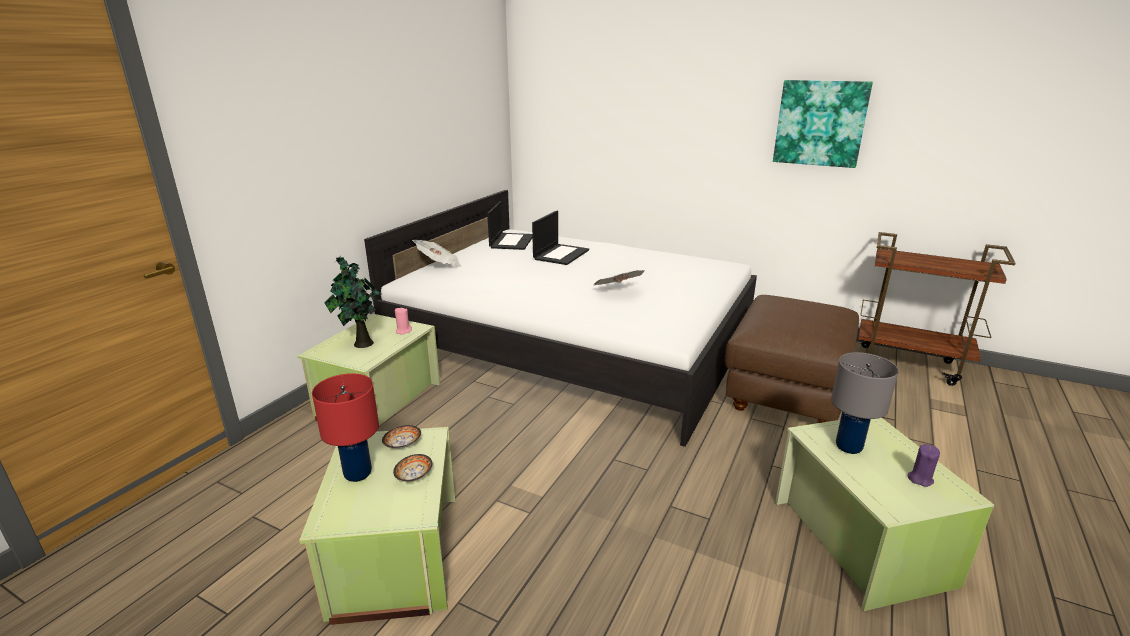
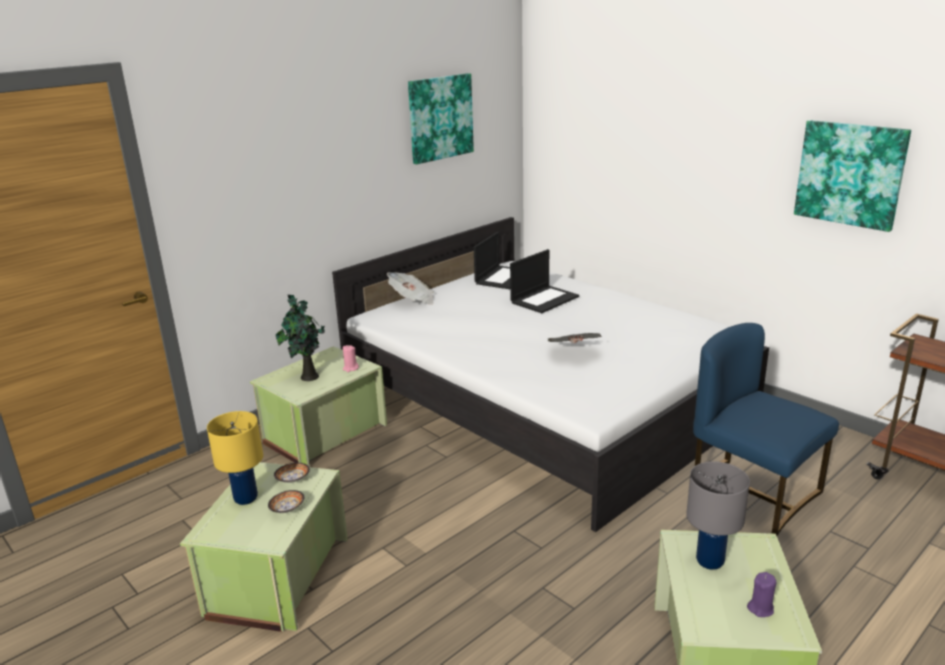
camera: 20 degrees right, 0 degrees up
red table lamp [312,373,379,482] -> yellow table lamp [207,411,263,505]
brown ottoman [725,295,859,423] -> blue chair [693,323,839,536]
none -> picture [408,73,474,164]

